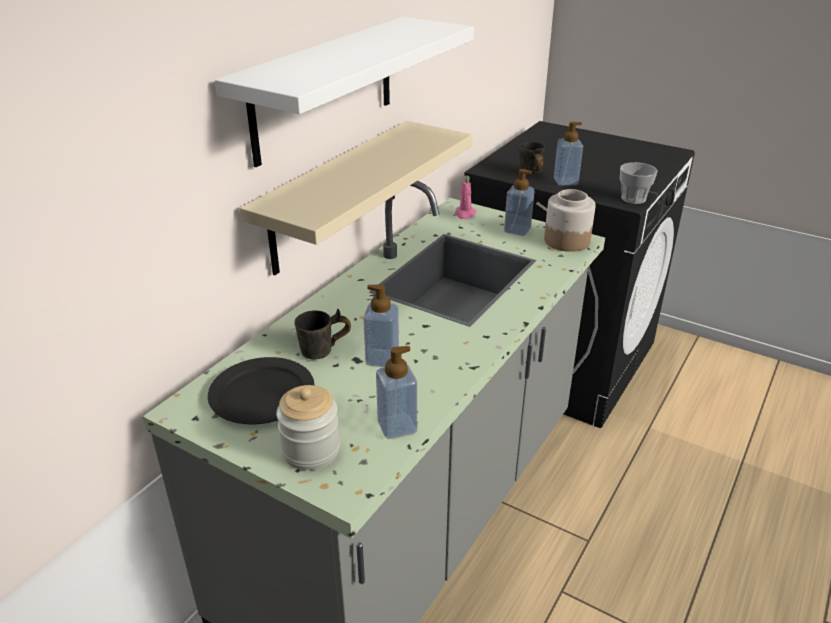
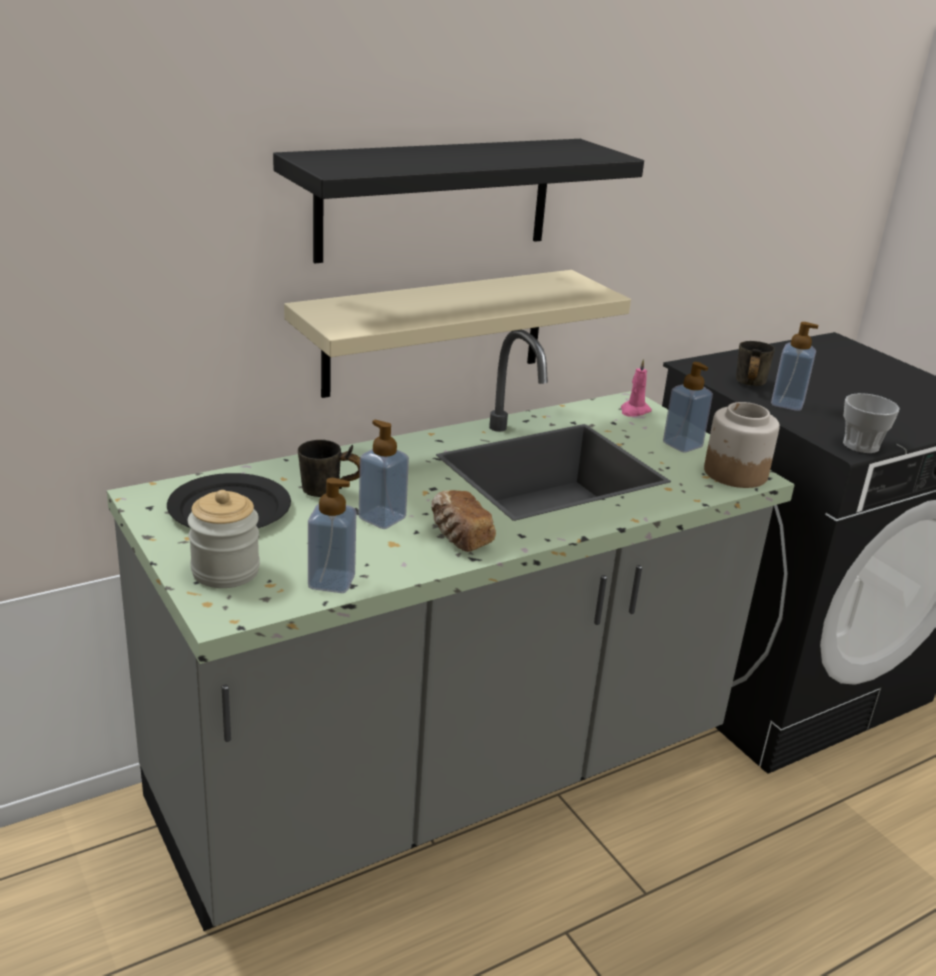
camera: 25 degrees right, 5 degrees down
white shelf [215,17,474,167] -> black shelf [273,139,644,263]
none -> bread [431,490,496,552]

